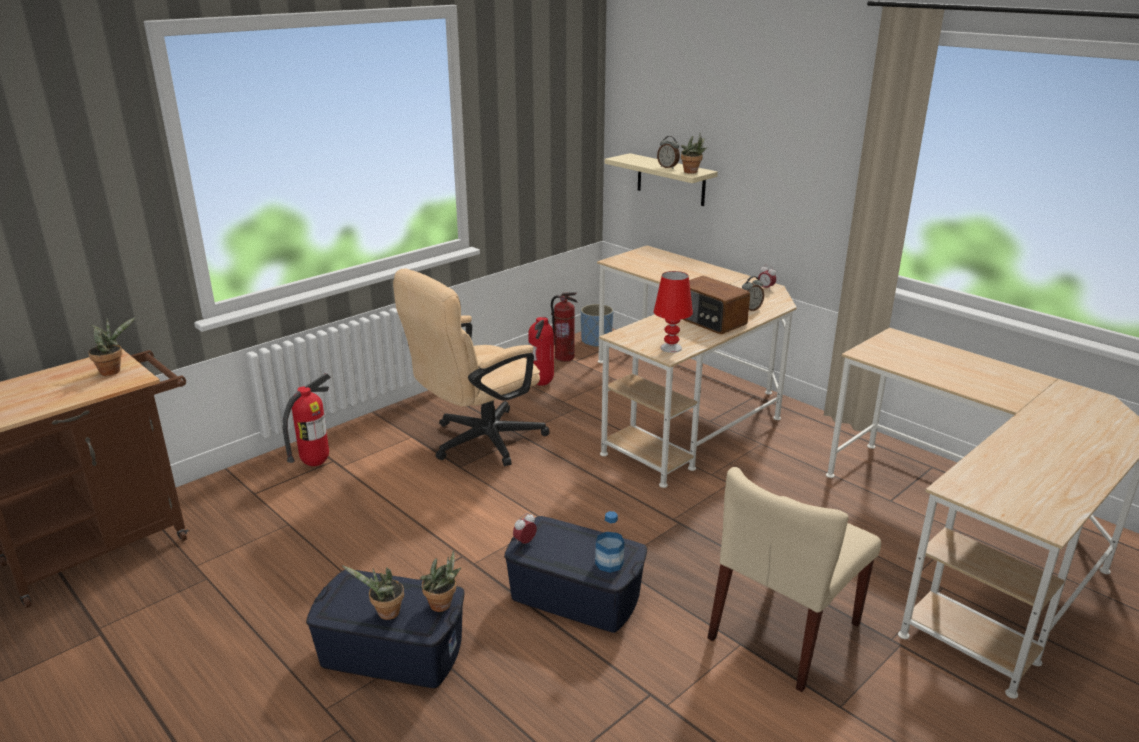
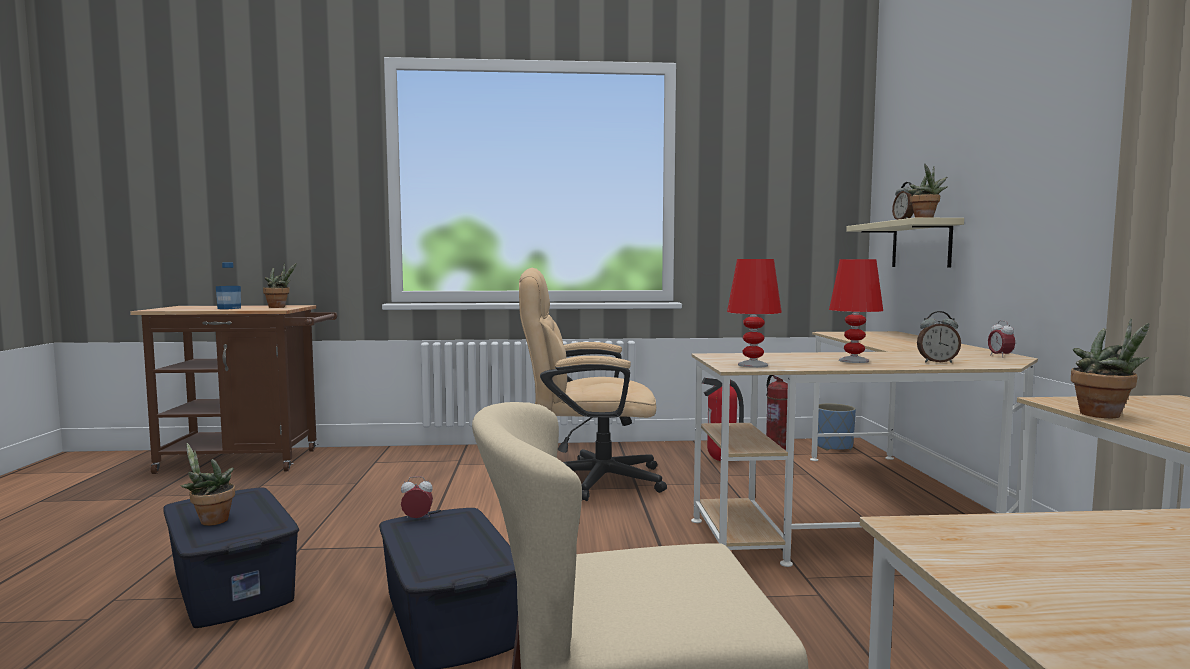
camera: 40 degrees right, 20 degrees down
fire extinguisher [283,373,331,466] -> none
potted plant [420,550,461,612] -> potted plant moved to [1071,318,1149,418]
bottle [595,511,624,573] -> bottle moved to [216,263,241,309]
radio [682,276,750,334] -> red table lamp [829,259,883,363]

